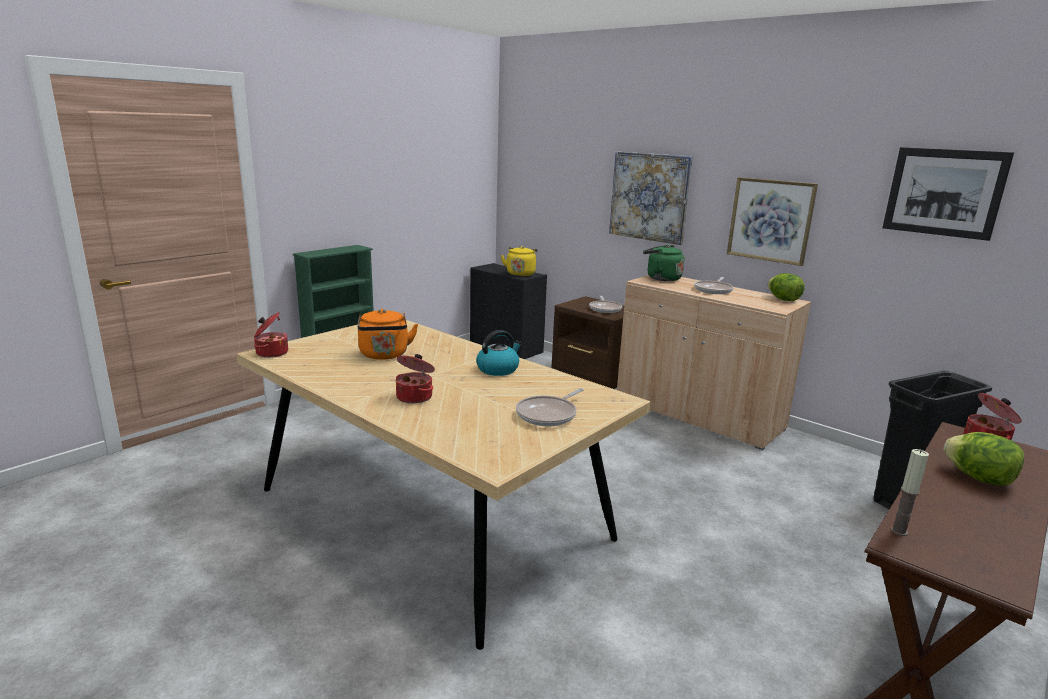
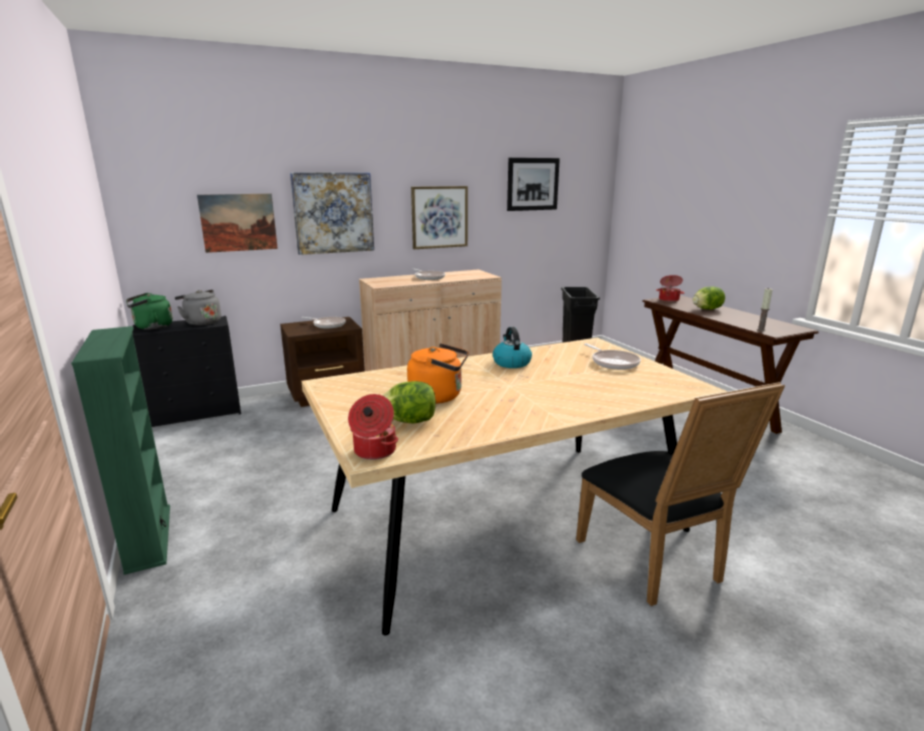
camera: 65 degrees left, 0 degrees up
cooking pot [396,354,435,404] -> none
yellow kettle [501,246,538,276] -> grey kettle [175,290,221,325]
green kettle [643,245,684,281] -> green kettle moved to [126,293,173,330]
lettuce [768,273,805,301] -> lettuce moved to [382,381,436,424]
none -> picture [197,194,278,253]
none -> black chair [576,382,785,606]

